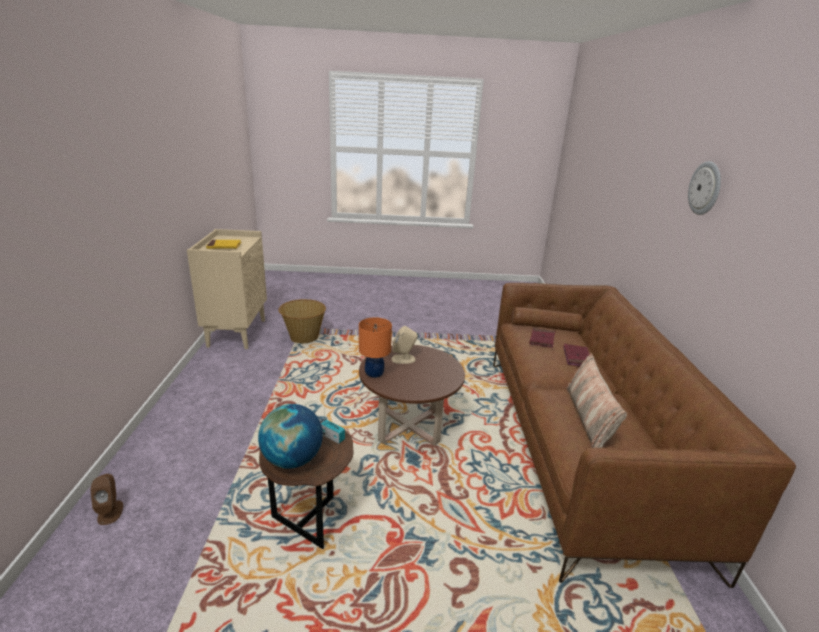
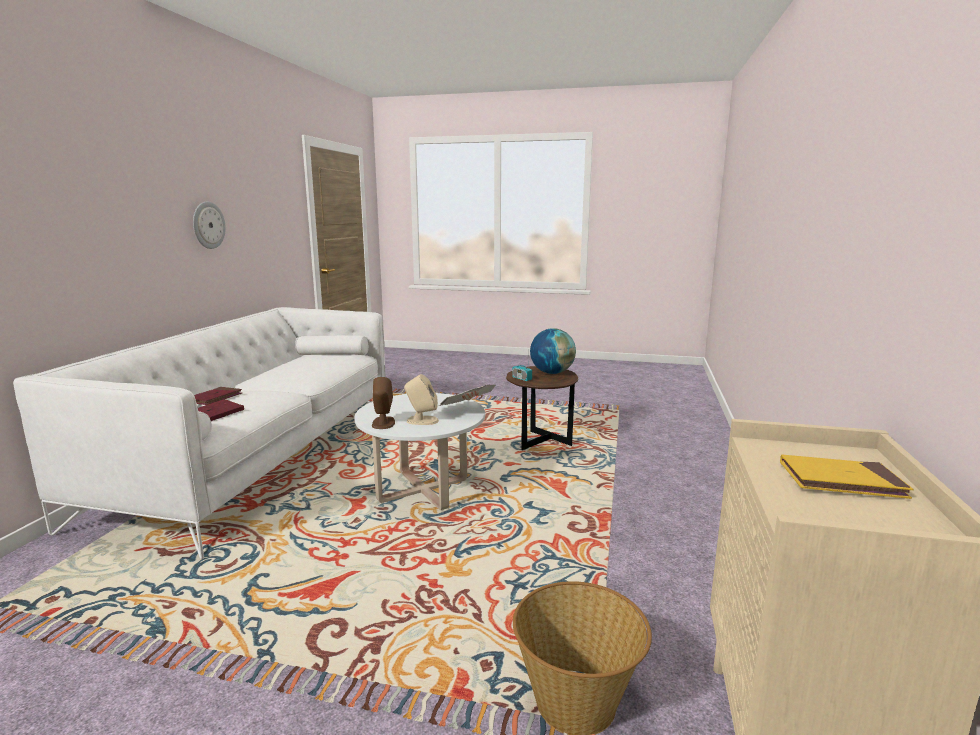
camera: 165 degrees left, 10 degrees down
brown speaker [90,474,123,525] -> brown speaker moved to [372,377,395,429]
orange table lamp [359,317,392,378] -> newspaper [439,385,496,406]
brown coffee table [359,345,465,446] -> white coffee table [355,393,485,510]
brown sofa [493,283,796,588] -> white sofa [13,307,386,559]
pillow [566,354,627,448] -> none
wall clock [688,161,721,215] -> wall clock moved to [193,202,226,249]

